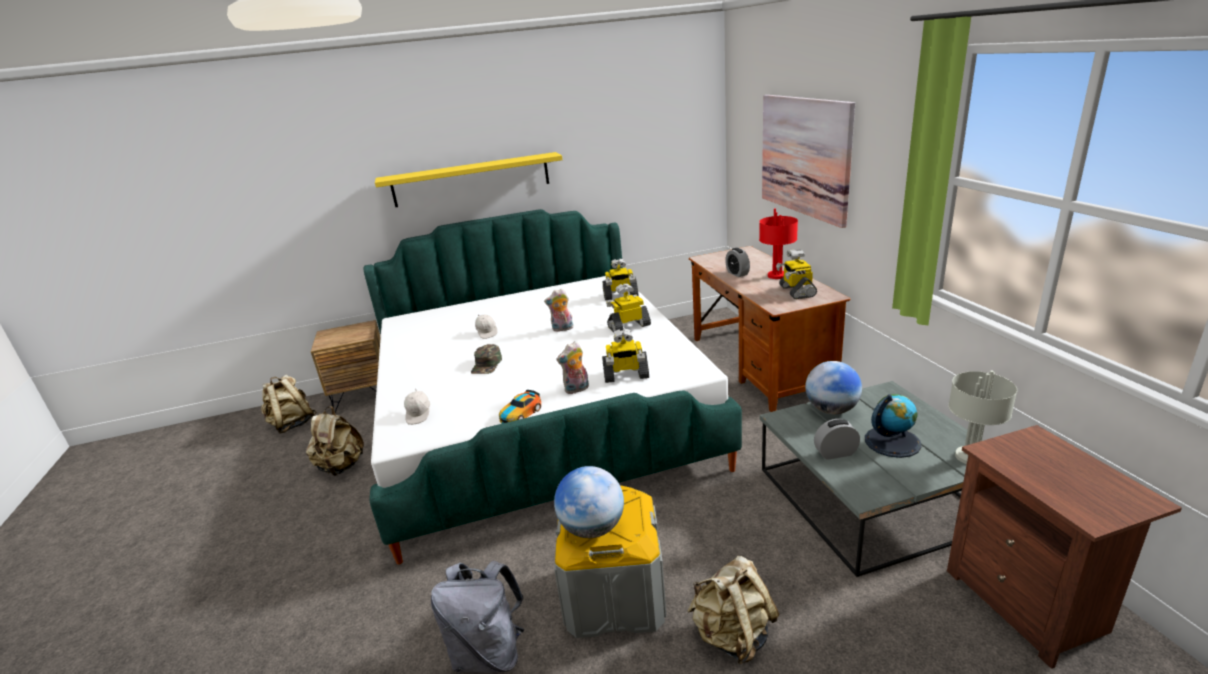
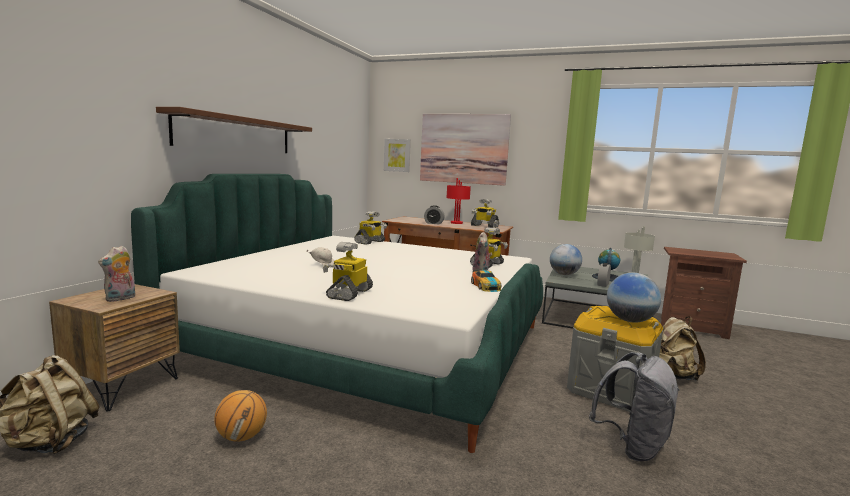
camera: 55 degrees left, 15 degrees down
beige backpack [306,406,364,476] -> basketball [214,390,267,442]
yellow shelf [375,152,563,207] -> brown shelf [156,107,312,153]
white cap [404,388,430,425] -> none
green cap [471,344,502,374] -> none
plush toy [544,289,574,332] -> plush toy moved to [98,246,135,302]
toy robot [606,284,651,333] -> toy robot moved to [323,242,373,301]
none -> picture [384,139,411,172]

